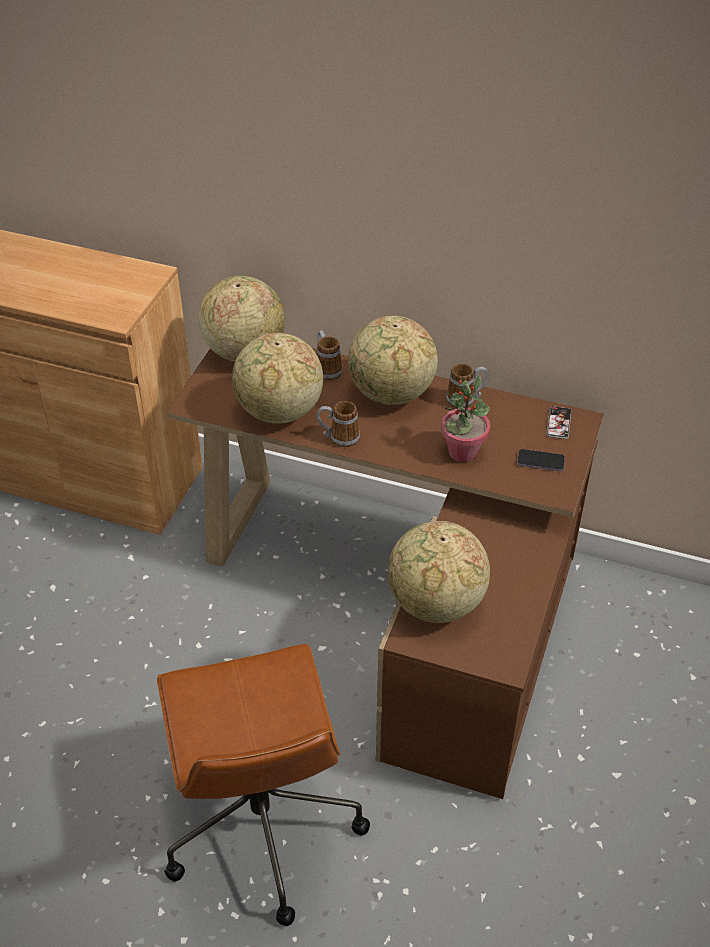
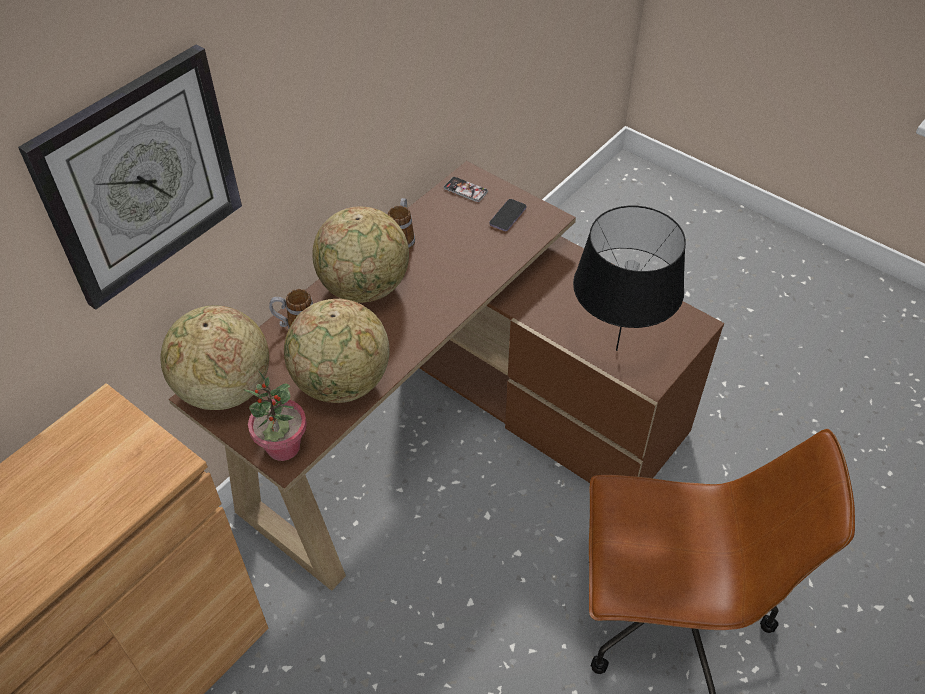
camera: 70 degrees left, 5 degrees up
mug [317,401,360,447] -> none
globe [388,521,490,623] -> black table lamp [573,206,686,351]
potted plant [441,375,490,462] -> potted plant moved to [244,370,307,461]
none -> wall clock [18,44,242,310]

